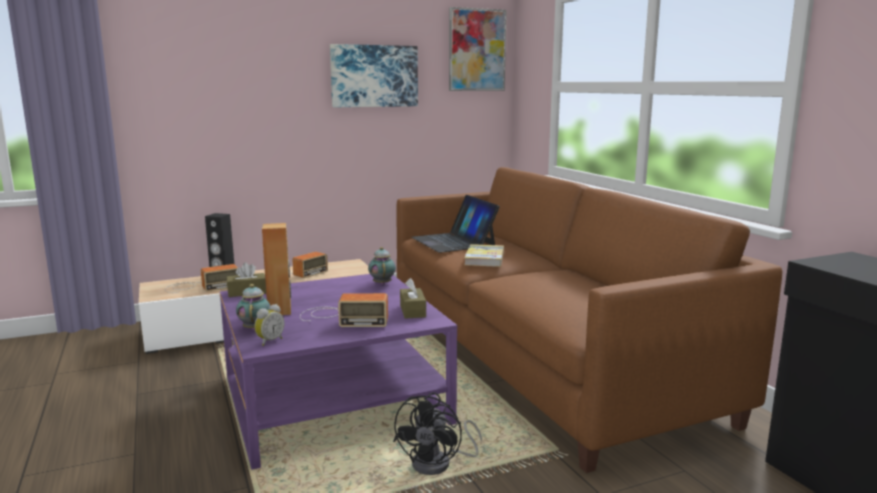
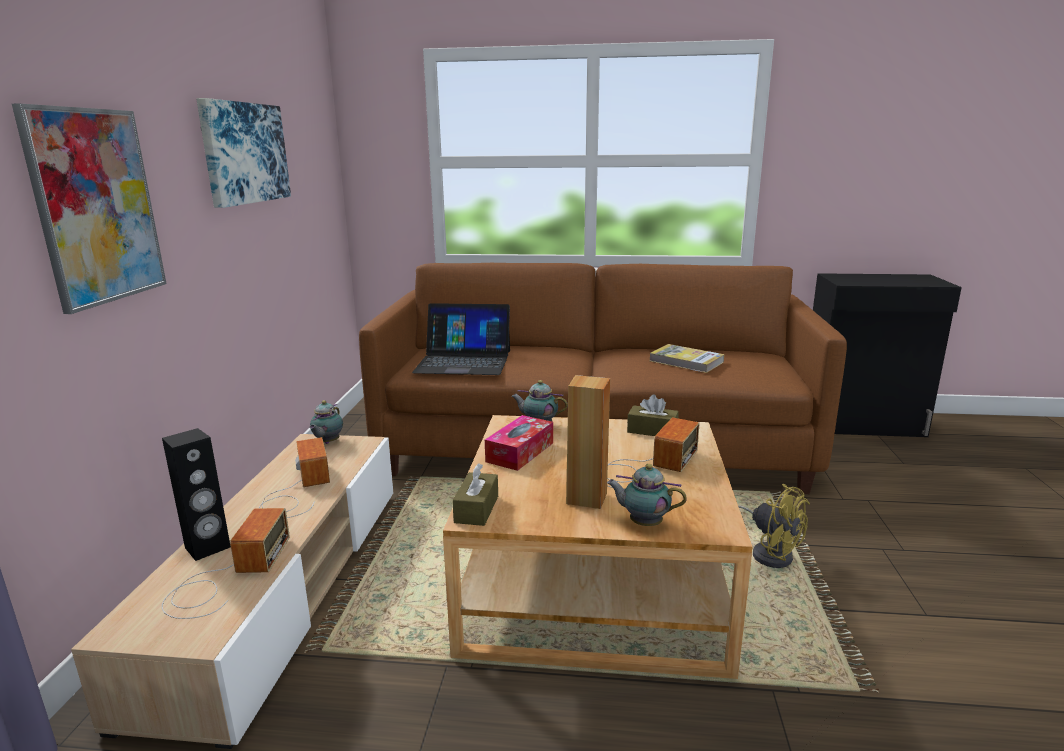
camera: 60 degrees left, 5 degrees up
purple coffee table [220,274,457,470] -> beige coffee table [443,415,752,679]
alarm clock [255,304,284,346] -> none
black fan [393,393,482,475] -> yellow fan [738,484,810,568]
picture [449,7,507,91] -> picture moved to [12,104,167,314]
book [464,244,504,267] -> book moved to [650,344,724,373]
none -> teapot [309,400,343,444]
none -> tissue box [485,415,553,471]

